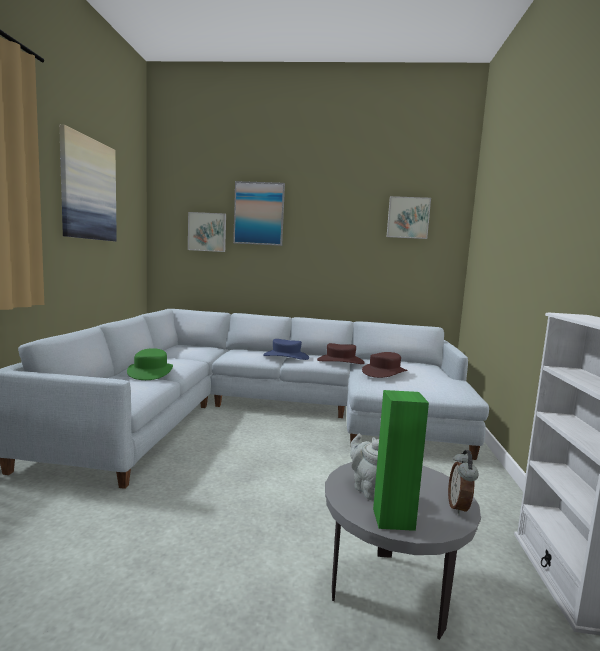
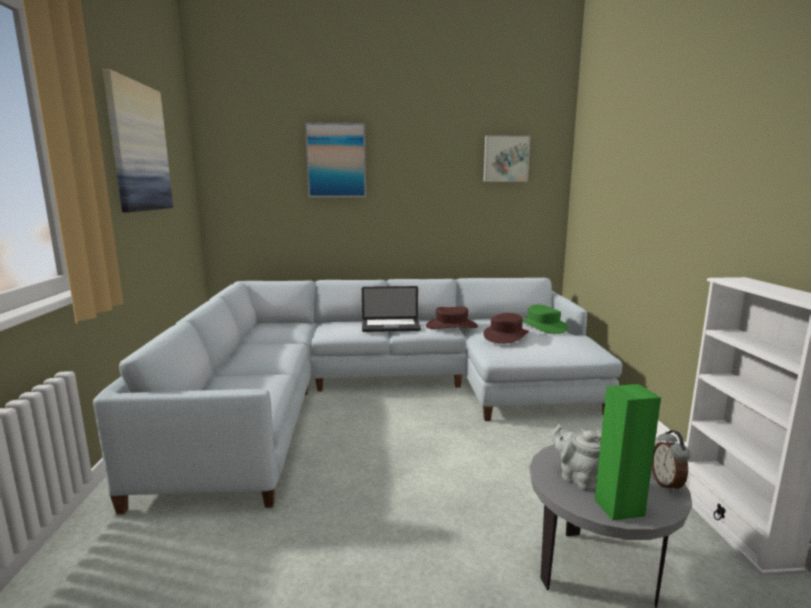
camera: 10 degrees left, 5 degrees up
green hat [127,348,173,380] -> green hat moved to [523,304,568,334]
picture [188,212,226,252] -> none
blue hat [263,339,309,360] -> laptop [362,286,421,332]

